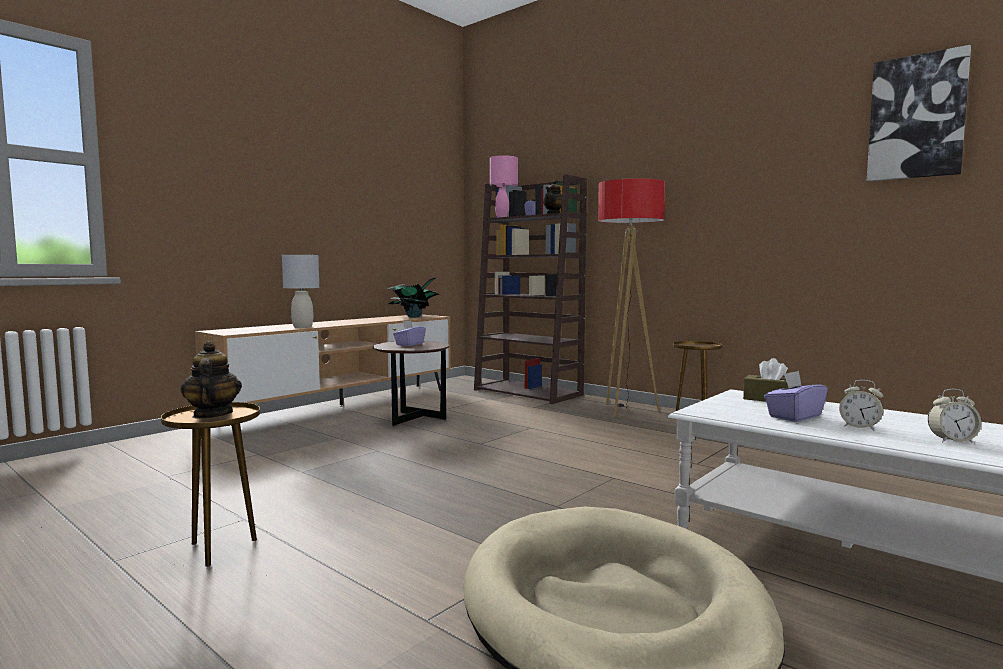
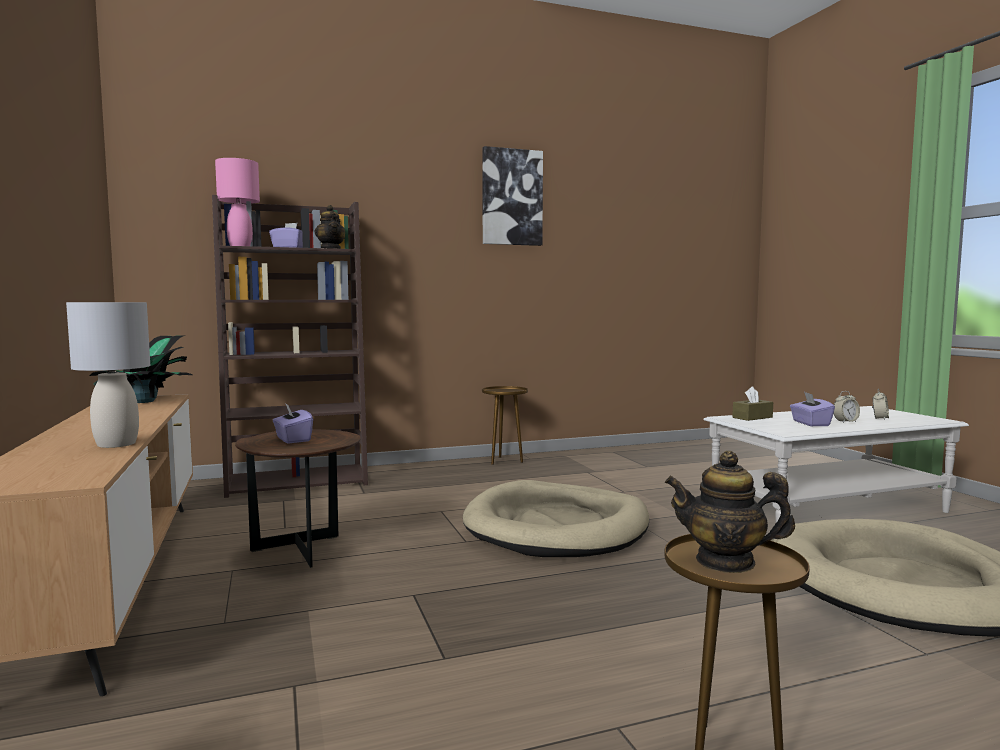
camera: 60 degrees left, 0 degrees up
floor lamp [598,178,665,417] -> none
picture [867,45,971,181] -> picture moved to [482,146,543,246]
none -> beige dog bed [463,480,649,557]

